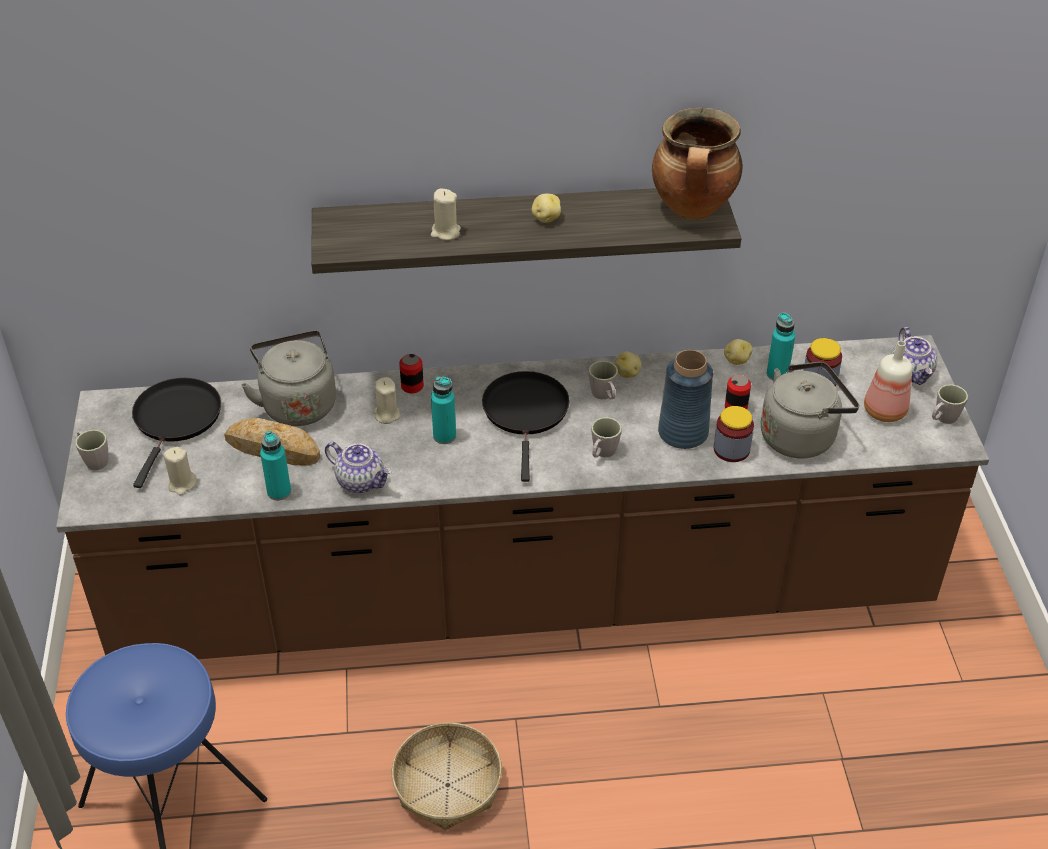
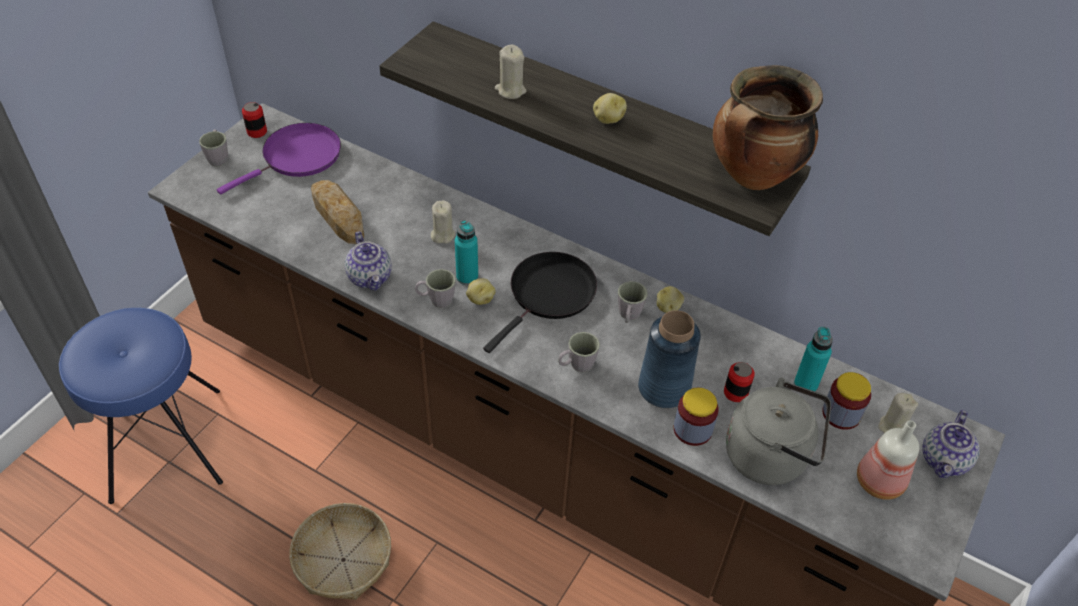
camera: 35 degrees right, 5 degrees up
black frying pan [132,378,221,488] -> purple frying pan [217,123,341,195]
beige candle [163,447,197,495] -> beige candle moved to [878,393,918,433]
grey kettle [241,331,336,426] -> none
turquoise bottle [260,431,291,501] -> none
can [399,354,424,393] -> can moved to [242,102,267,138]
potato [724,339,752,365] -> potato moved to [466,278,496,305]
grey mug [932,384,968,424] -> grey mug moved to [415,269,456,308]

